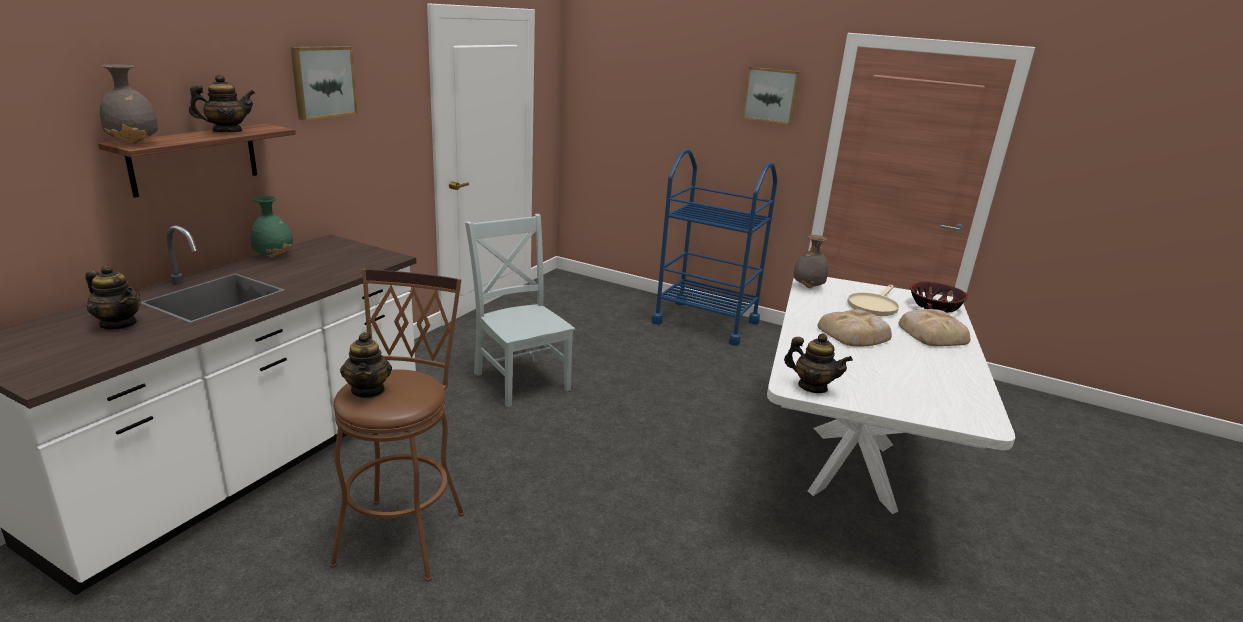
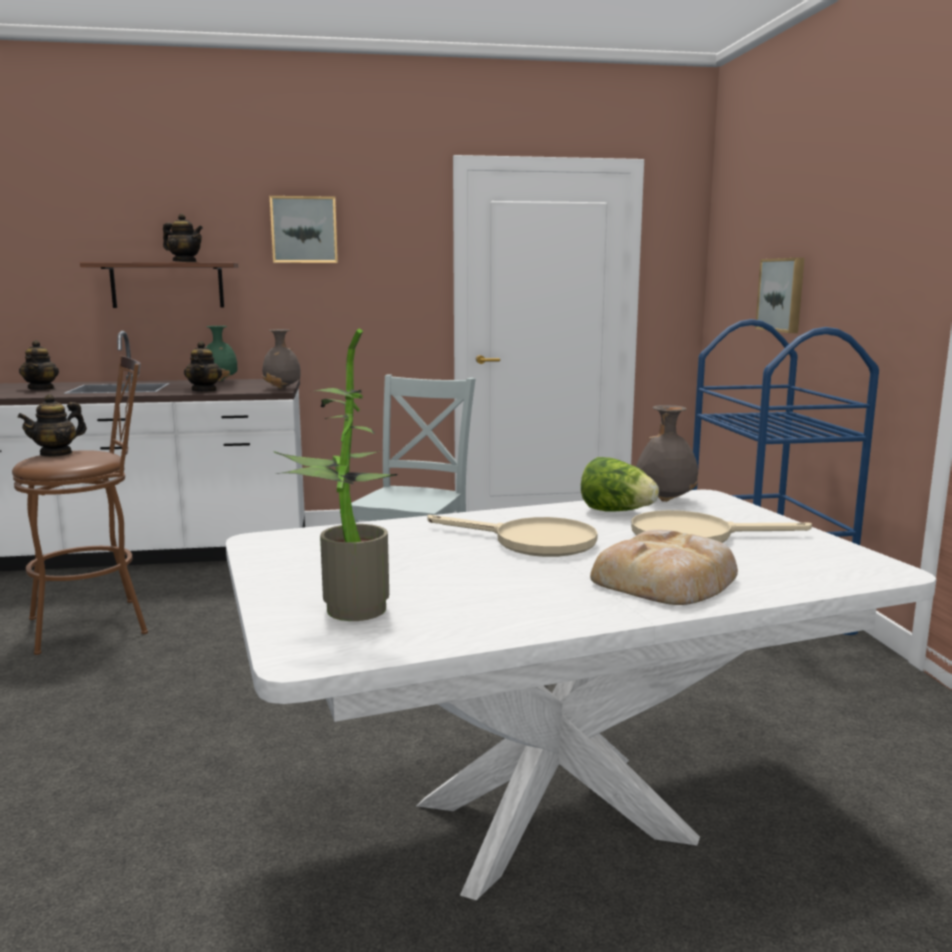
camera: 55 degrees right, 10 degrees down
grey vase [100,65,158,144] -> grey vase moved to [262,329,301,389]
picture [742,67,800,125] -> picture moved to [755,258,805,333]
teapot [784,333,853,393] -> teapot moved to [184,341,222,392]
bread [817,309,892,347] -> beige frying pan [428,515,598,557]
bowl [910,281,968,313] -> none
none -> potted plant [274,328,398,621]
none -> lettuce [581,457,659,512]

